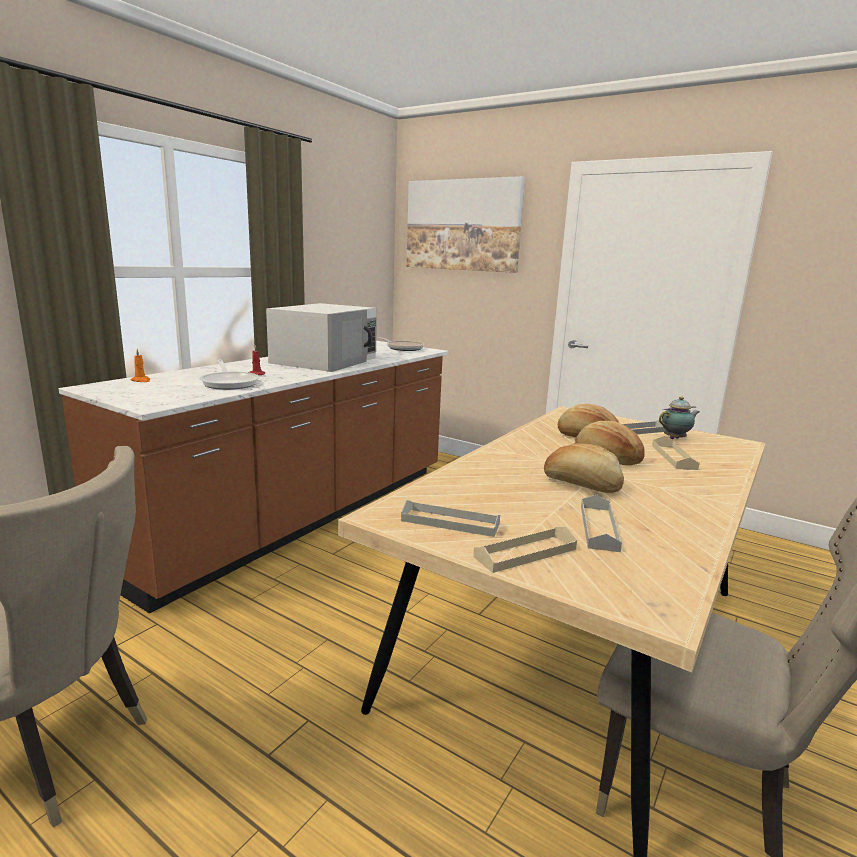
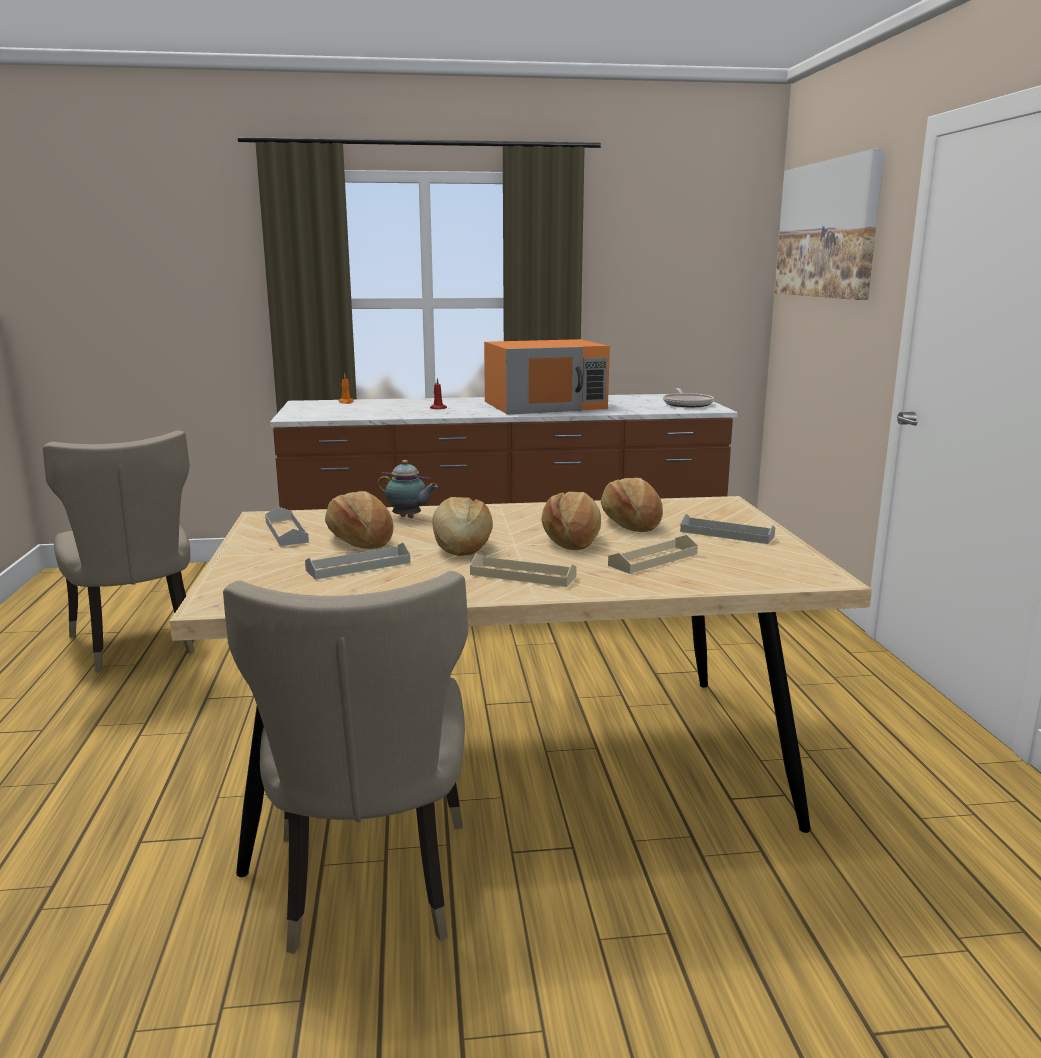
camera: 50 degrees right, 0 degrees up
frying pan [199,360,260,390] -> none
white microwave [266,303,377,372] -> orange microwave [484,339,610,415]
beige tray [473,527,577,573] -> beige tray moved to [470,553,577,587]
teapot [659,396,699,439] -> teapot moved to [378,460,438,518]
none -> bread [325,491,394,549]

